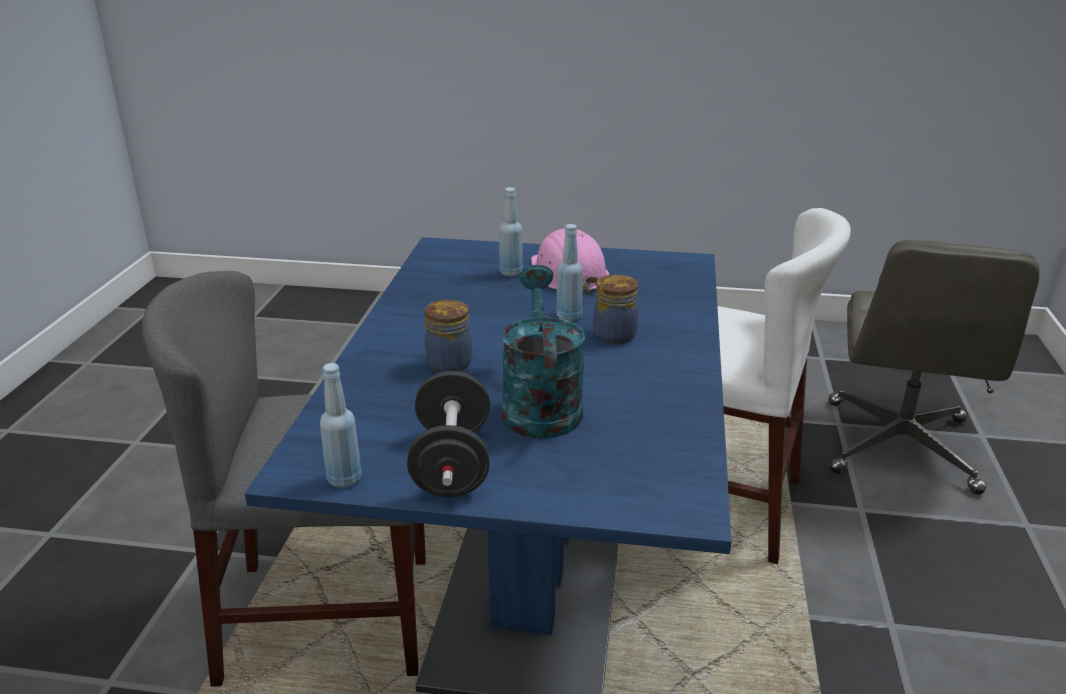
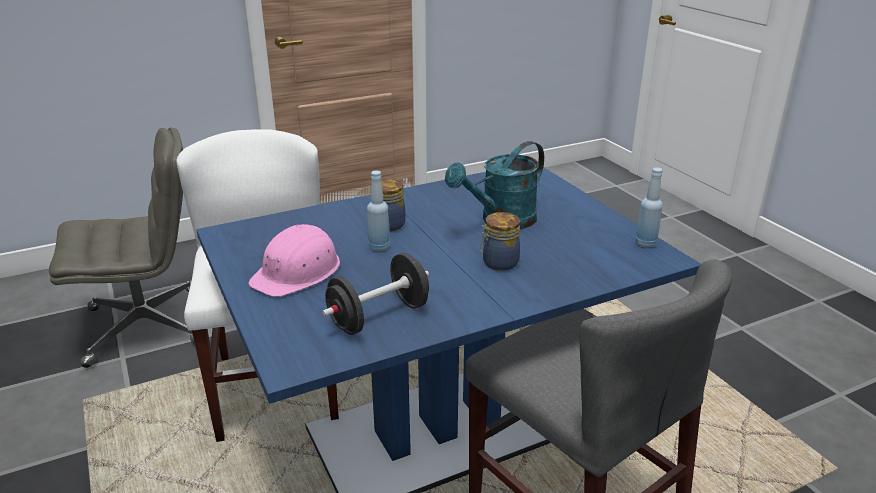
camera: 125 degrees left, 0 degrees up
black dumbbell [407,371,490,497] -> black dumbbell moved to [322,253,429,335]
blue bottle [499,187,523,276] -> none

